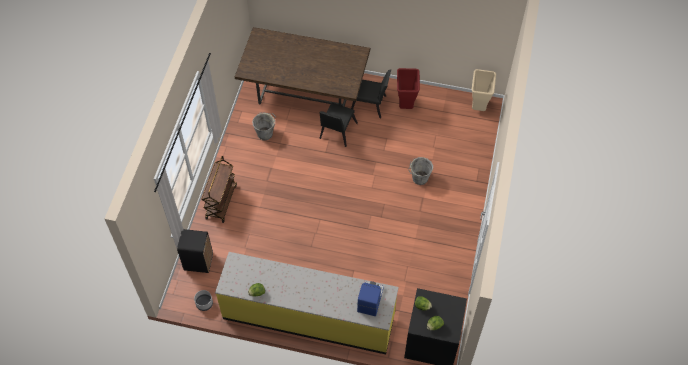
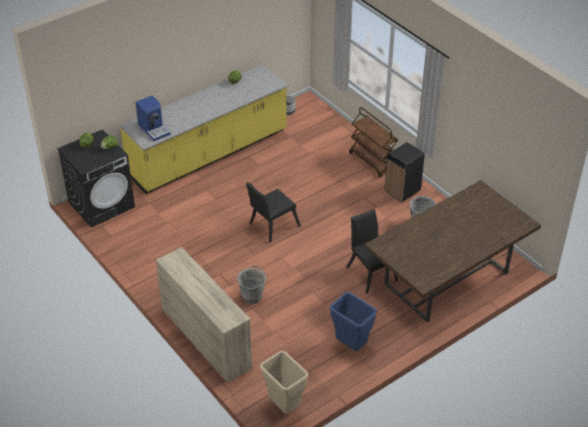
camera: 130 degrees right, 15 degrees down
black trash can [177,229,213,273] -> black trash can moved to [385,142,425,202]
black chair [351,69,391,118] -> black chair moved to [246,182,301,242]
red trash can [397,68,420,109] -> blue trash can [330,292,377,351]
none -> beige dresser [156,247,252,383]

